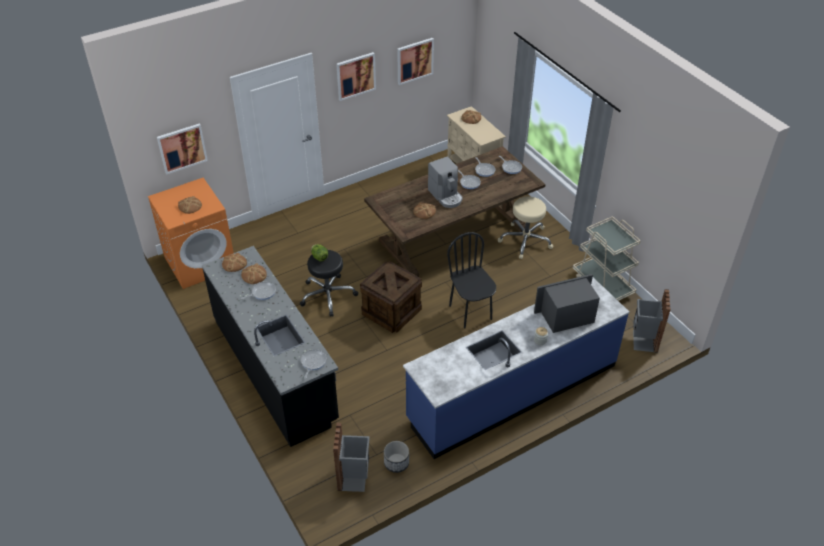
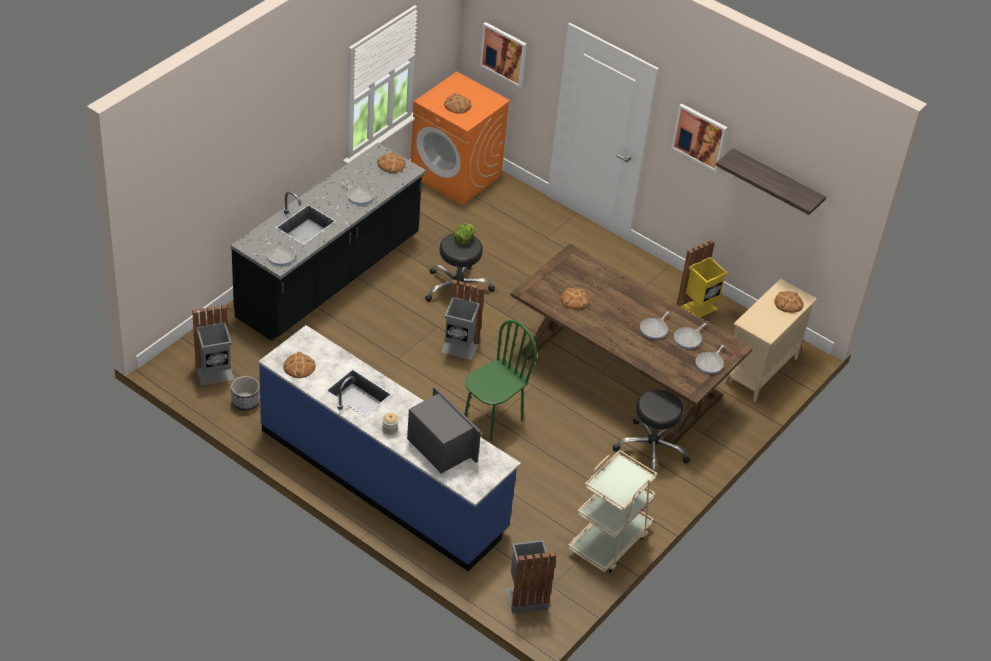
camera: 65 degrees right, 0 degrees up
bread [241,263,267,284] -> bread moved to [284,352,316,378]
crate [360,261,422,333] -> grey trash can [441,279,485,360]
picture [397,38,434,85] -> shelf [716,148,826,215]
coffee machine [428,156,463,208] -> none
black chair [447,232,496,328] -> green chair [464,320,537,441]
beige stool [498,197,553,259] -> black stool [613,390,690,474]
none -> yellow trash can [677,240,728,318]

